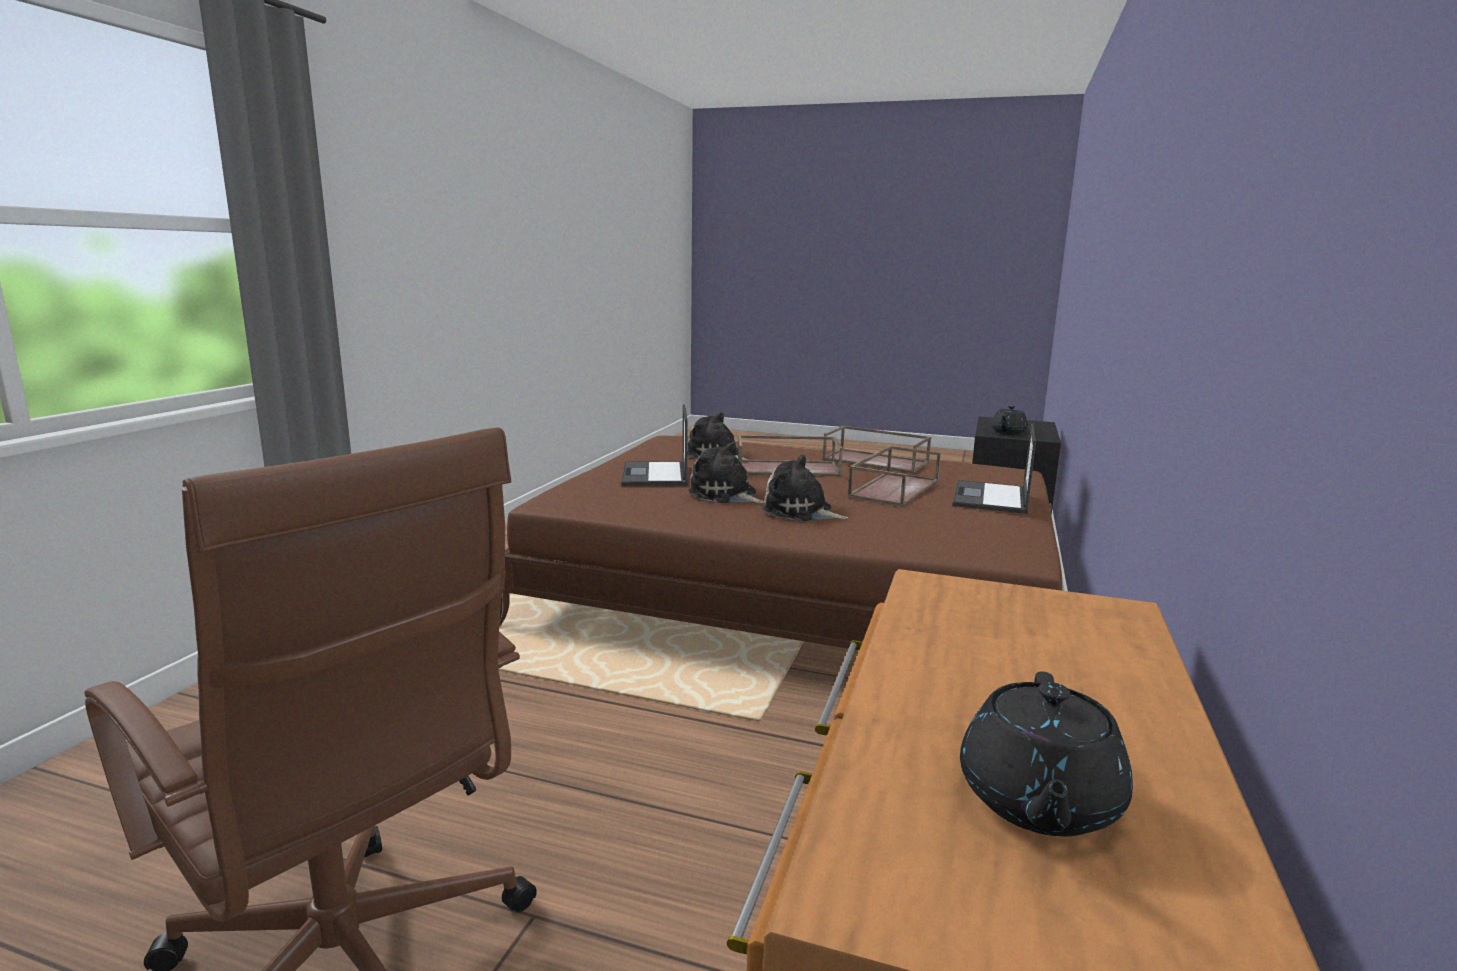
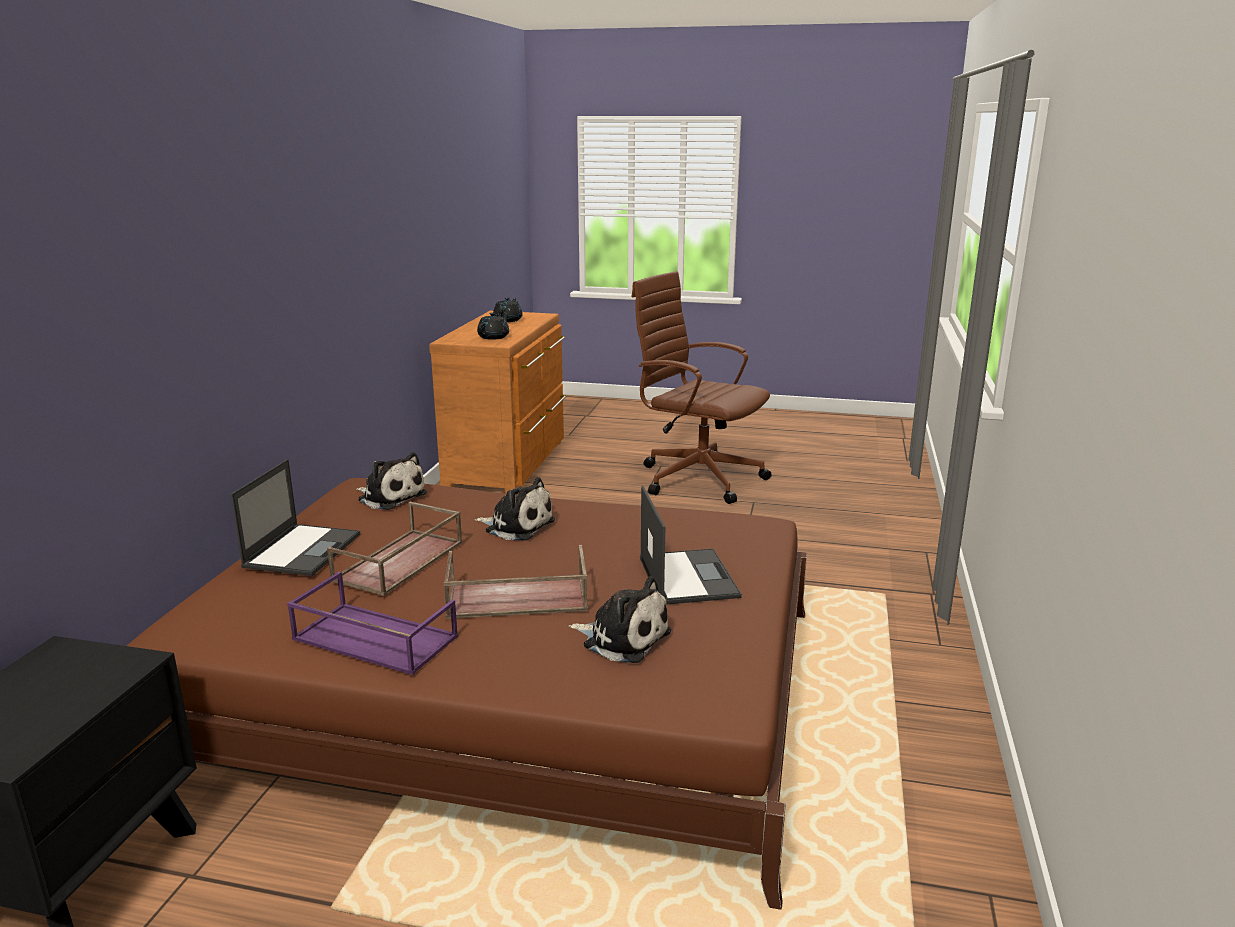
camera: 175 degrees right, 5 degrees up
plush toy [688,442,765,503] -> plush toy moved to [356,452,427,510]
brown tray [822,426,932,473] -> purple tray [287,572,458,675]
black teapot [991,406,1028,435] -> black teapot moved to [477,313,509,340]

